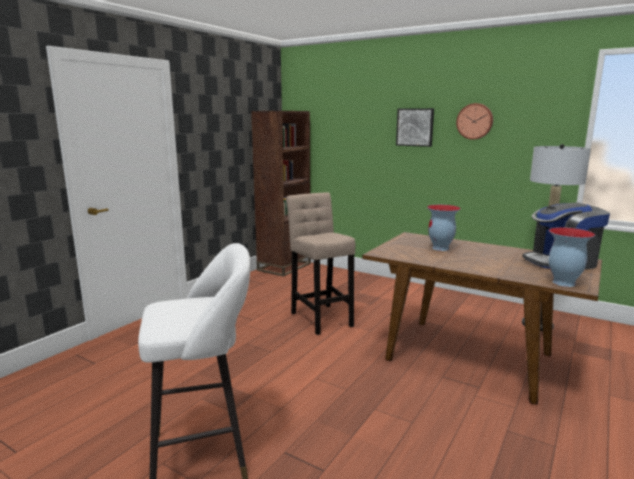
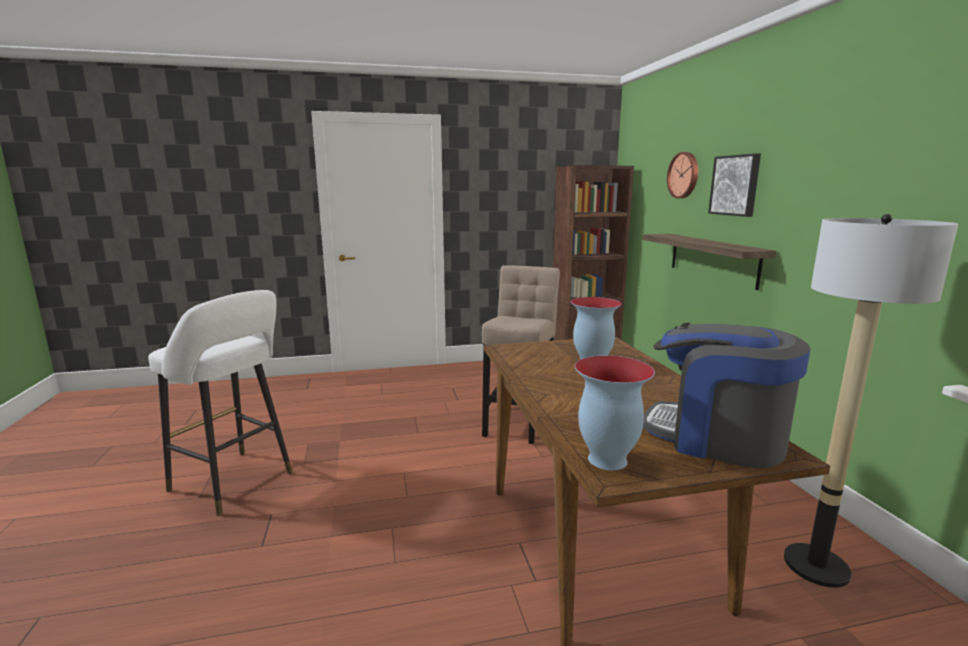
camera: 45 degrees right, 0 degrees up
wall clock [456,103,493,140] -> wall clock moved to [667,152,698,198]
none -> shelf [643,234,776,290]

